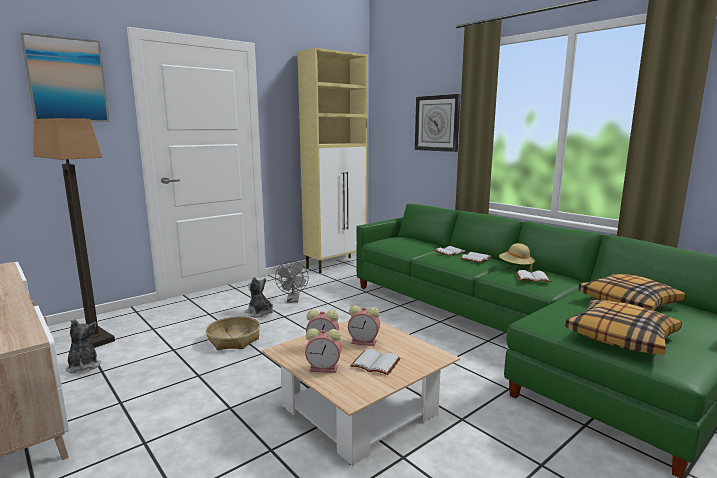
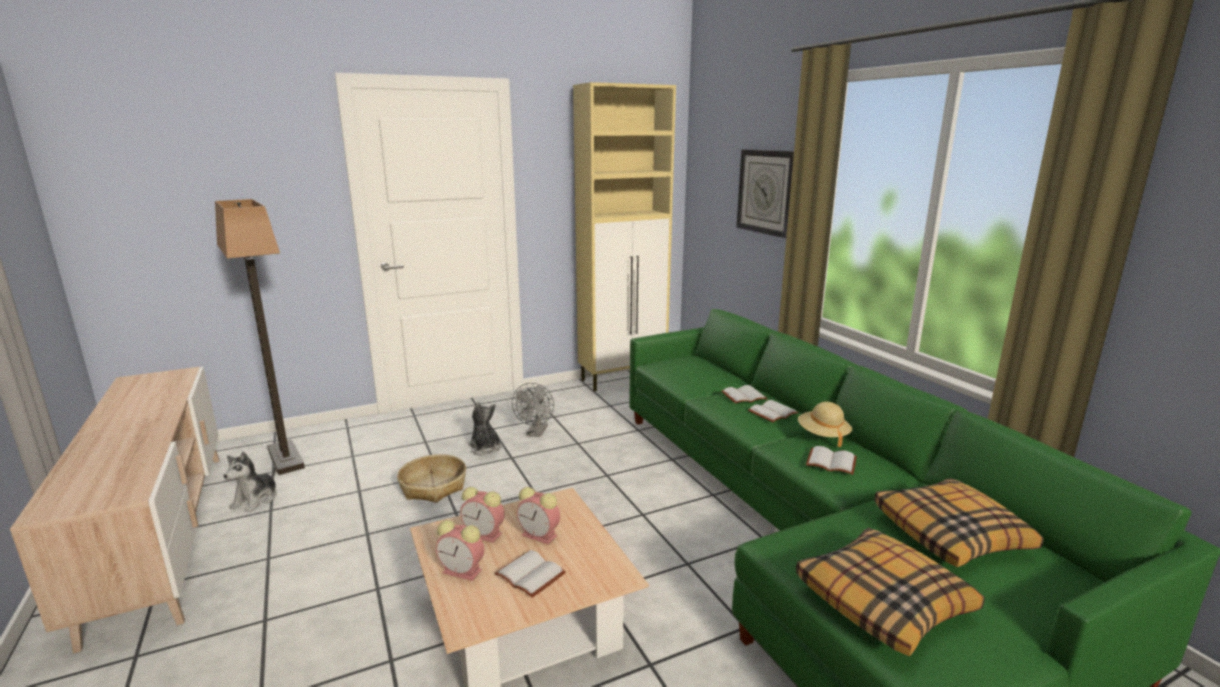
camera: 15 degrees right, 5 degrees up
picture [20,32,110,122] -> none
plush toy [66,319,101,373] -> plush toy turned 150 degrees counterclockwise [224,451,277,512]

